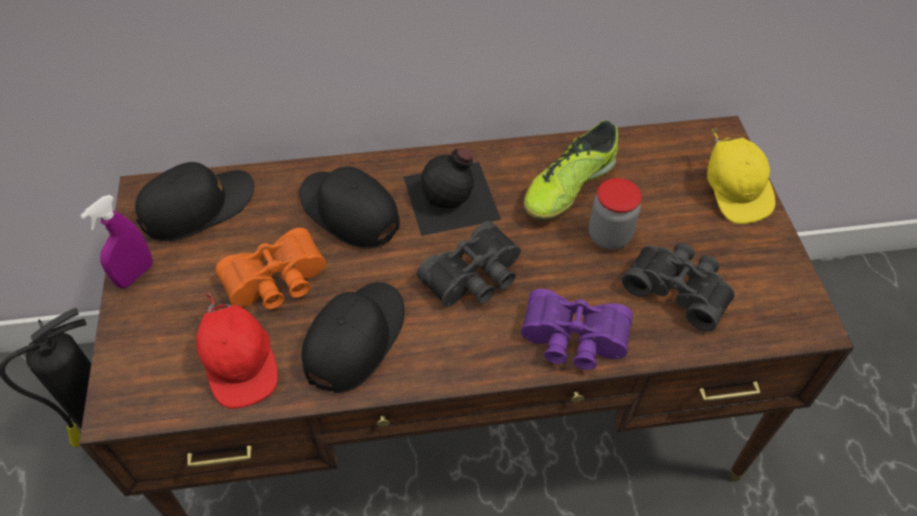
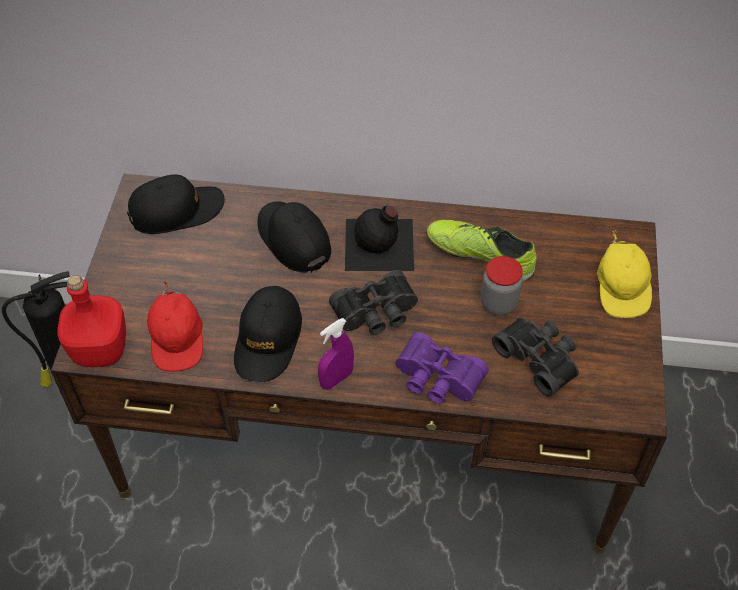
camera: 15 degrees right, 0 degrees up
purple spray bottle [80,195,153,288] -> purple spray bottle moved to [318,318,354,390]
orange binoculars [215,228,326,309] -> none
black cap [302,282,405,393] -> black cap turned 150 degrees clockwise [234,286,302,382]
shoe [523,120,618,220] -> shoe turned 60 degrees clockwise [427,220,537,281]
none -> red bottle [57,275,126,367]

